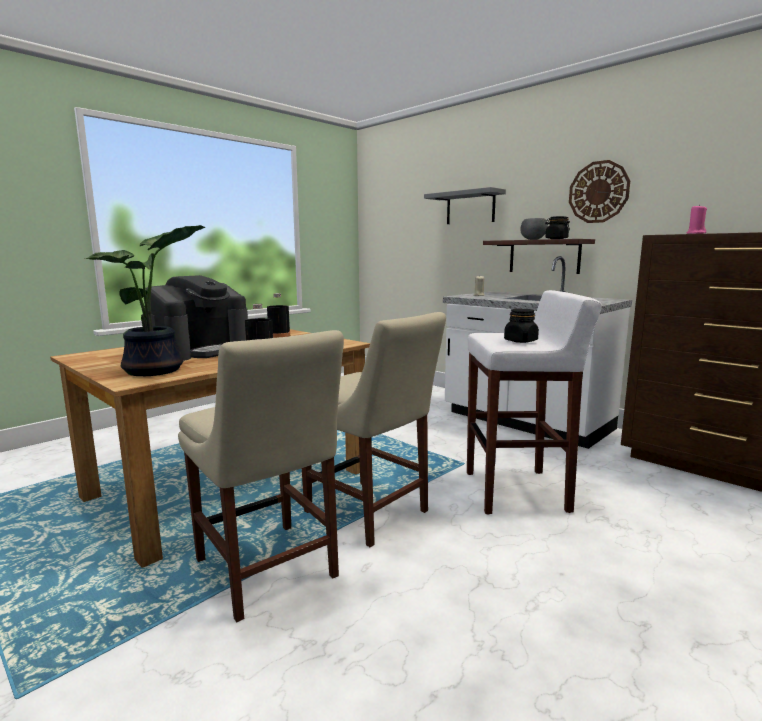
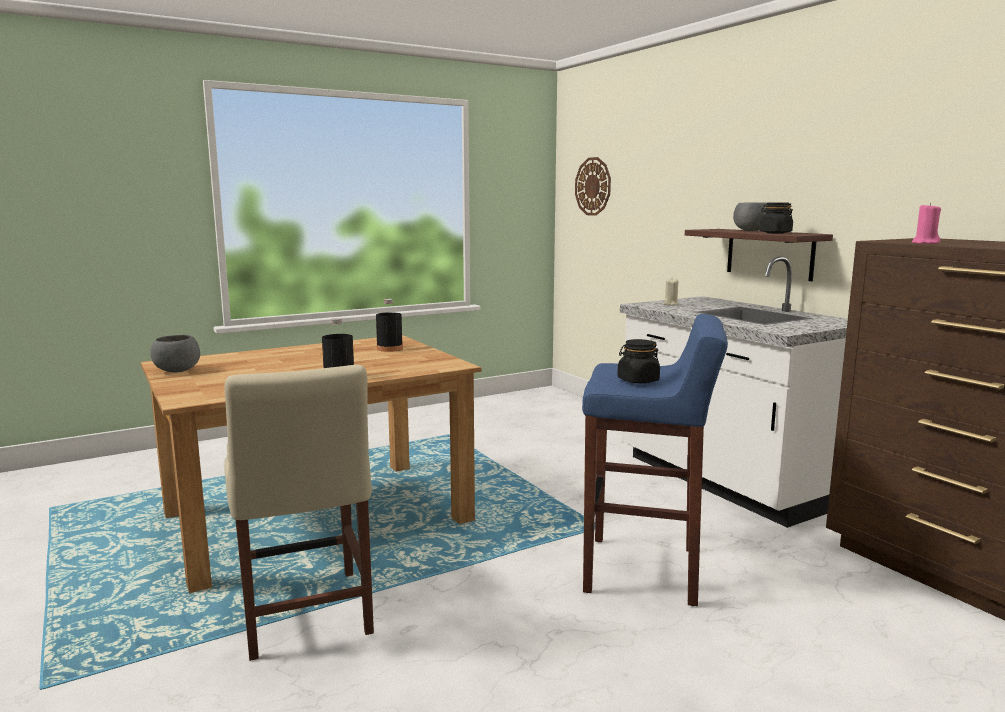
camera: 15 degrees right, 0 degrees up
potted plant [85,225,206,376] -> none
coffee machine [145,275,248,361] -> none
beige chair [302,312,446,547] -> none
grey shelf [424,187,506,224] -> none
white stool [467,290,602,515] -> blue stool [582,314,728,606]
wall clock [569,160,630,223] -> wall clock moved to [575,157,611,216]
none -> grey bowl [150,335,200,372]

